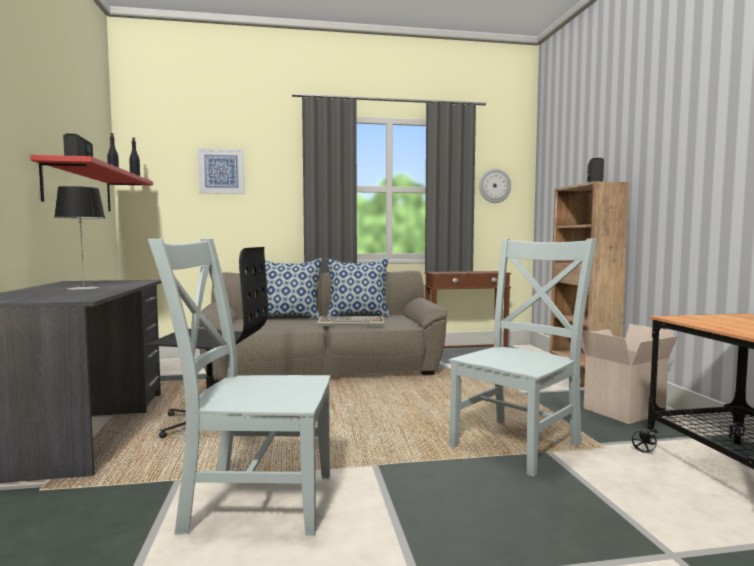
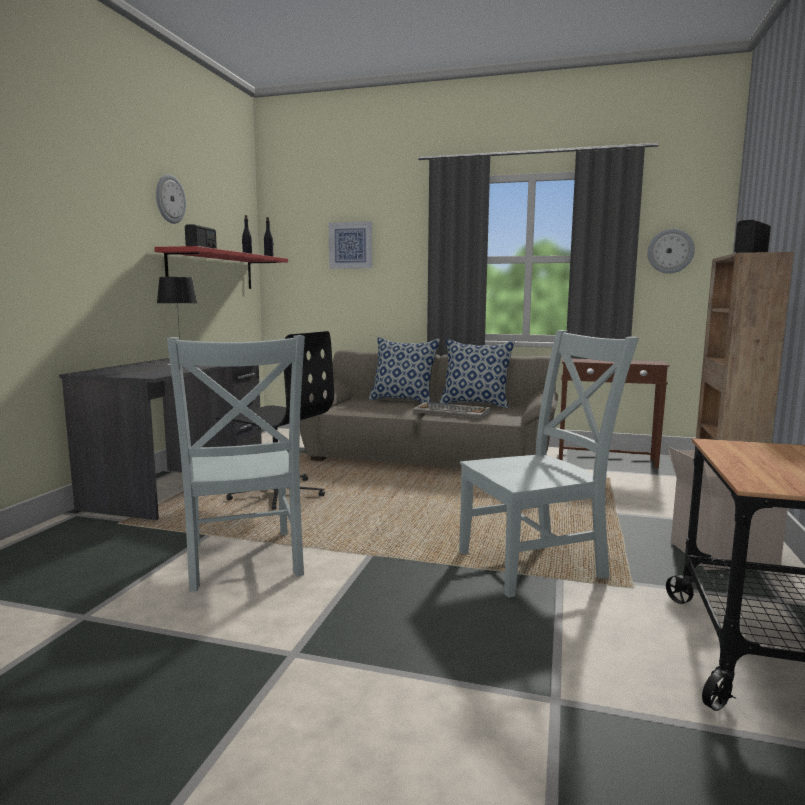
camera: 25 degrees right, 5 degrees up
grey chair [148,239,330,536] -> grey chair turned 135 degrees counterclockwise [167,335,305,591]
none -> wall clock [156,174,186,224]

